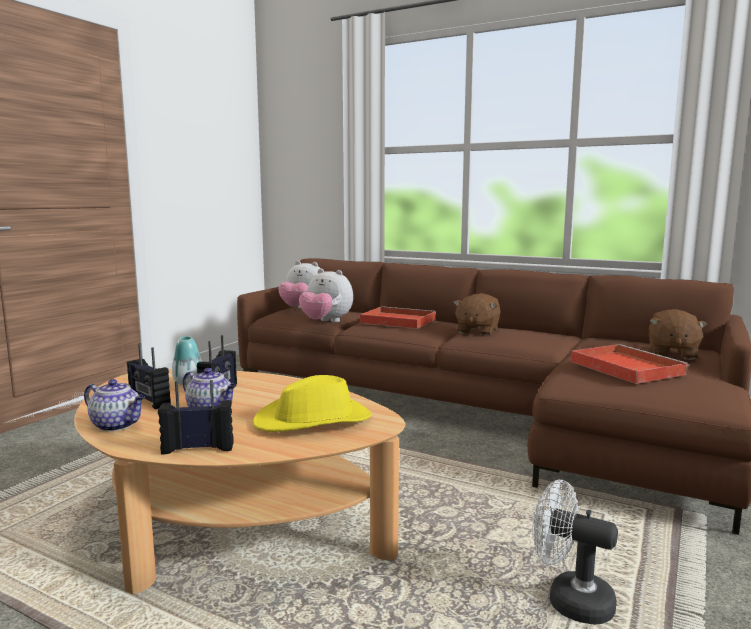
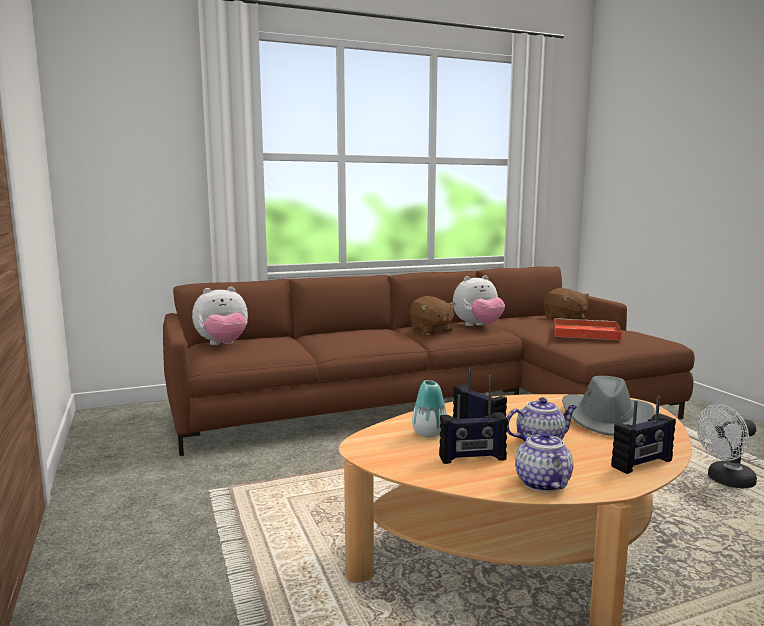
camera: 50 degrees left, 0 degrees up
teapot [84,379,145,431] -> teapot turned 75 degrees counterclockwise [515,429,574,492]
radio [158,380,234,455] -> radio turned 150 degrees counterclockwise [611,396,676,474]
yellow hat [253,375,372,432] -> grey hat [562,376,655,436]
plush toy [299,269,353,322] -> plush toy moved to [453,275,505,326]
red tray [360,306,436,329] -> none

